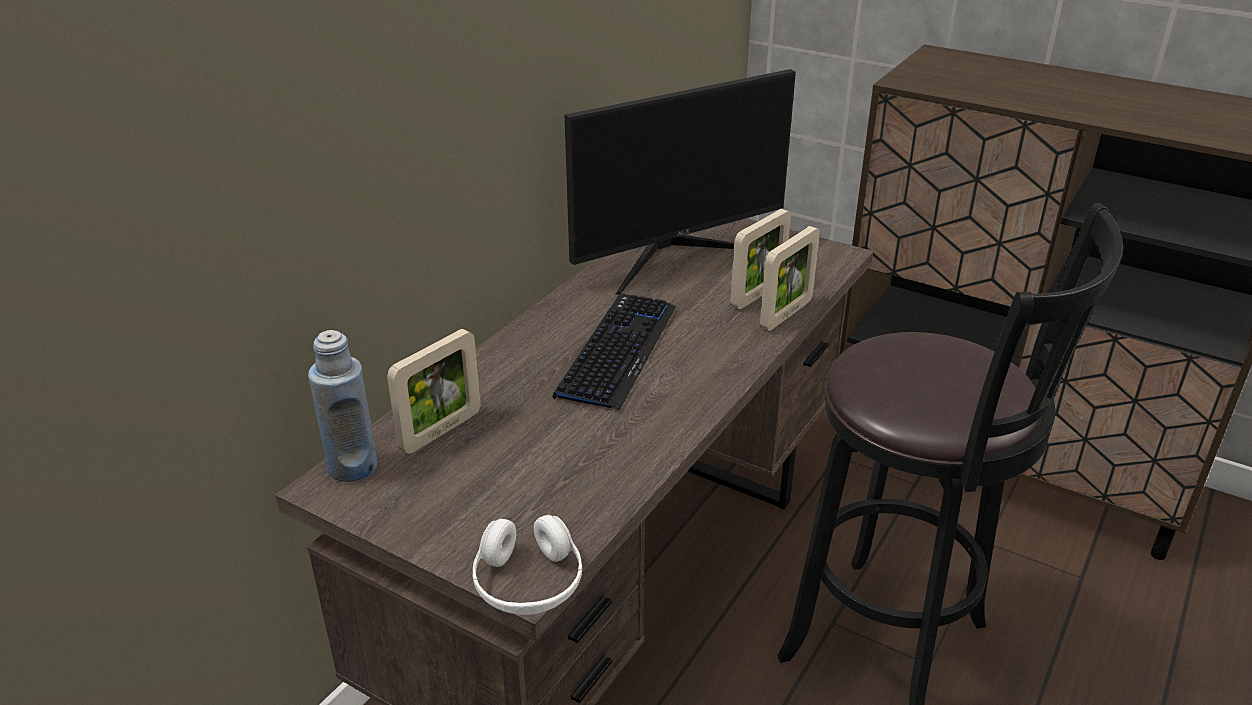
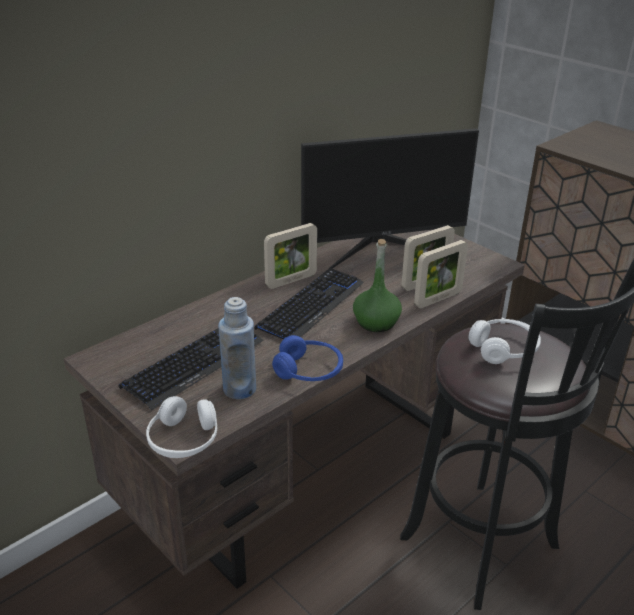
camera: 15 degrees right, 0 degrees up
blue bottle [308,330,378,482] -> blue bottle moved to [218,297,256,399]
picture frame [387,329,481,454] -> picture frame moved to [264,223,317,289]
none -> keyboard [119,328,264,410]
none -> blue headphones [272,335,343,381]
none -> green bottle [353,239,402,332]
none -> white headphones [468,319,541,364]

